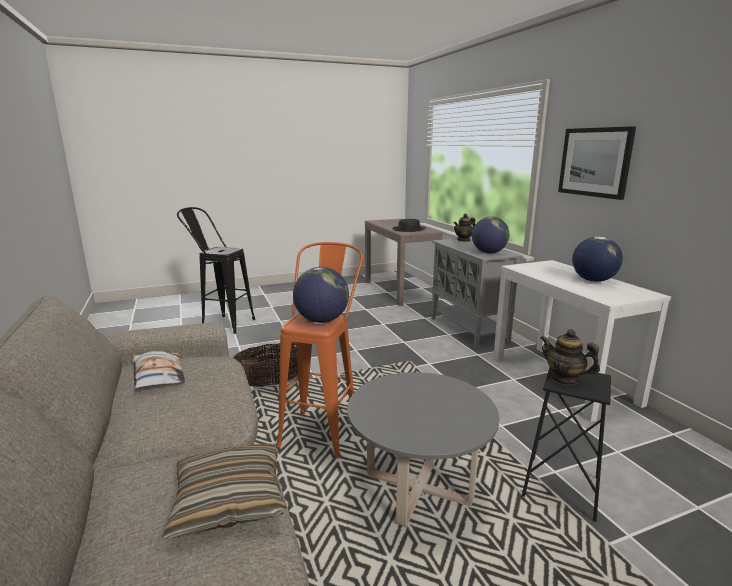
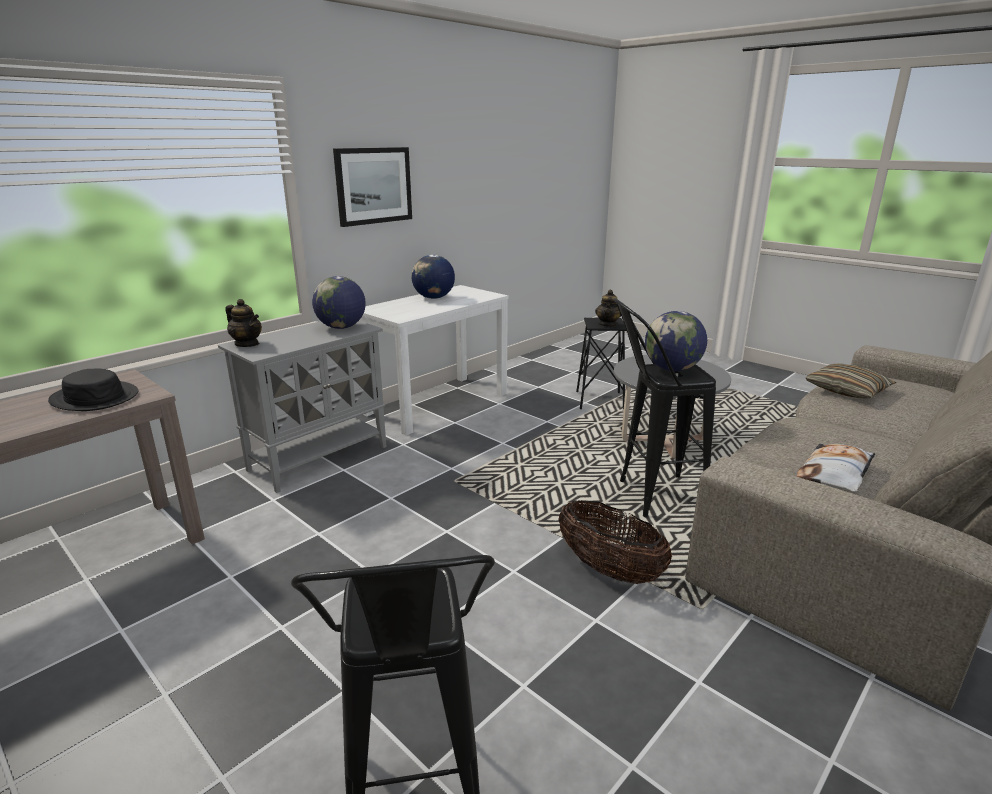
camera: 115 degrees left, 5 degrees up
orange stool [277,242,363,459] -> black stool [613,298,716,517]

